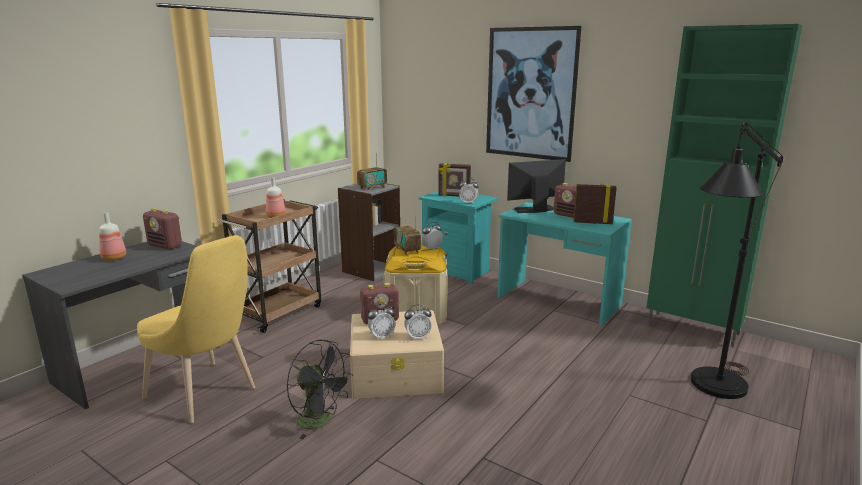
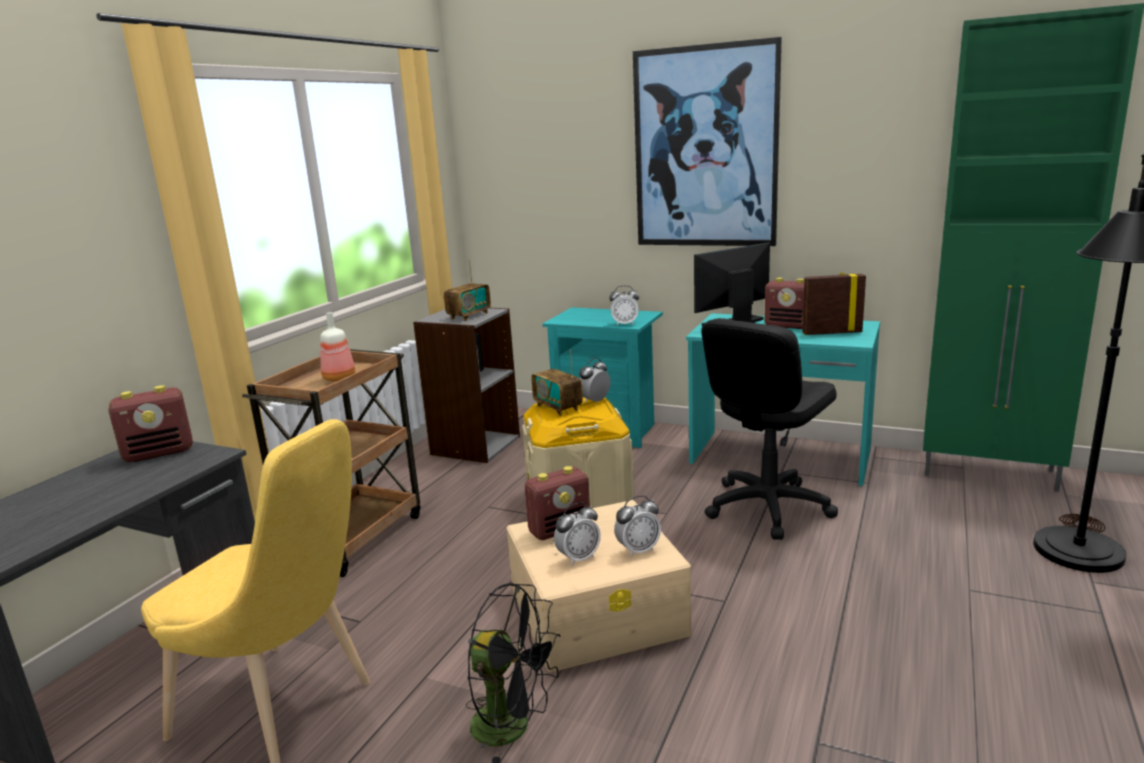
camera: 10 degrees left, 0 degrees up
bottle [99,212,127,261] -> none
radio [143,208,182,250] -> radio turned 45 degrees counterclockwise [109,385,193,462]
picture frame [439,163,471,197] -> none
none -> black office chair [701,318,838,539]

